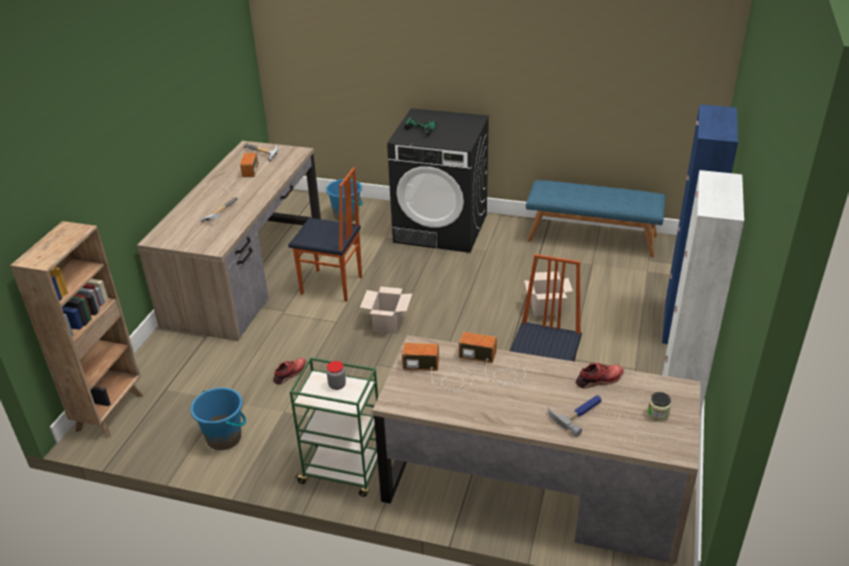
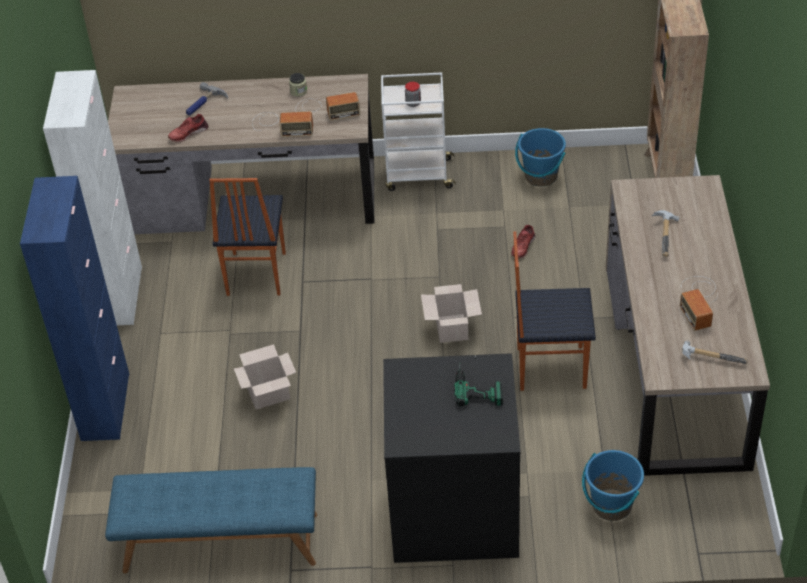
camera: 165 degrees right, 10 degrees up
green cart [290,357,378,497] -> white cart [381,72,456,191]
jar [647,392,671,422] -> jar moved to [289,73,307,97]

